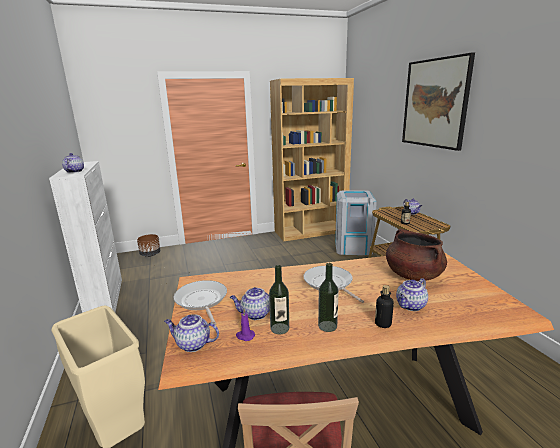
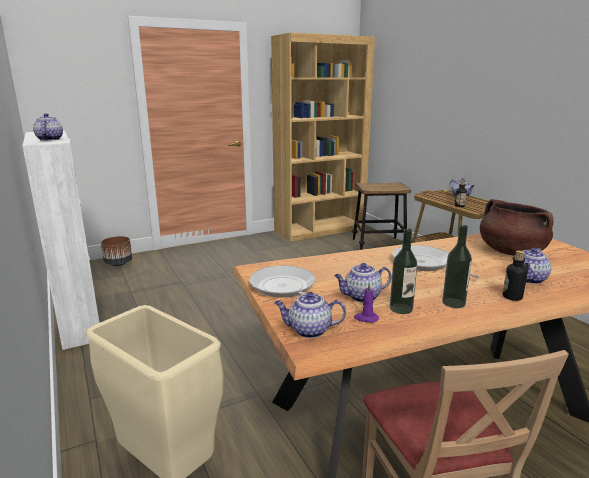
camera: 10 degrees left, 0 degrees up
grey trash can [335,191,377,255] -> stool [352,182,411,250]
picture [402,53,475,151] -> none

